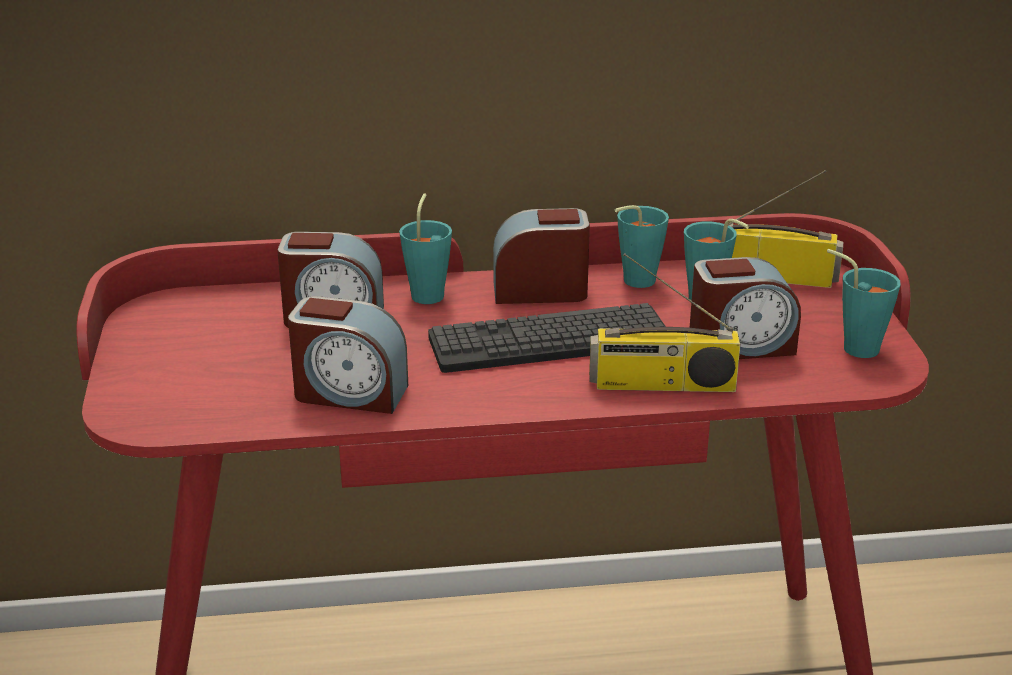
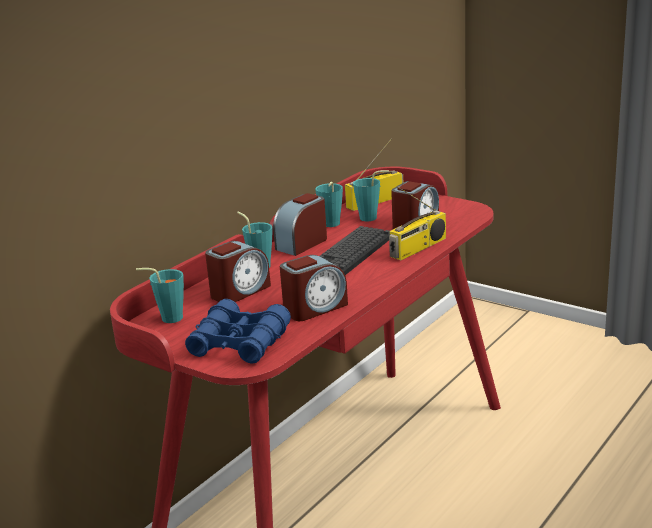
camera: 45 degrees left, 5 degrees down
turquoise cup [827,249,901,358] -> turquoise cup moved to [136,268,184,323]
none -> blue binoculars [185,299,291,364]

